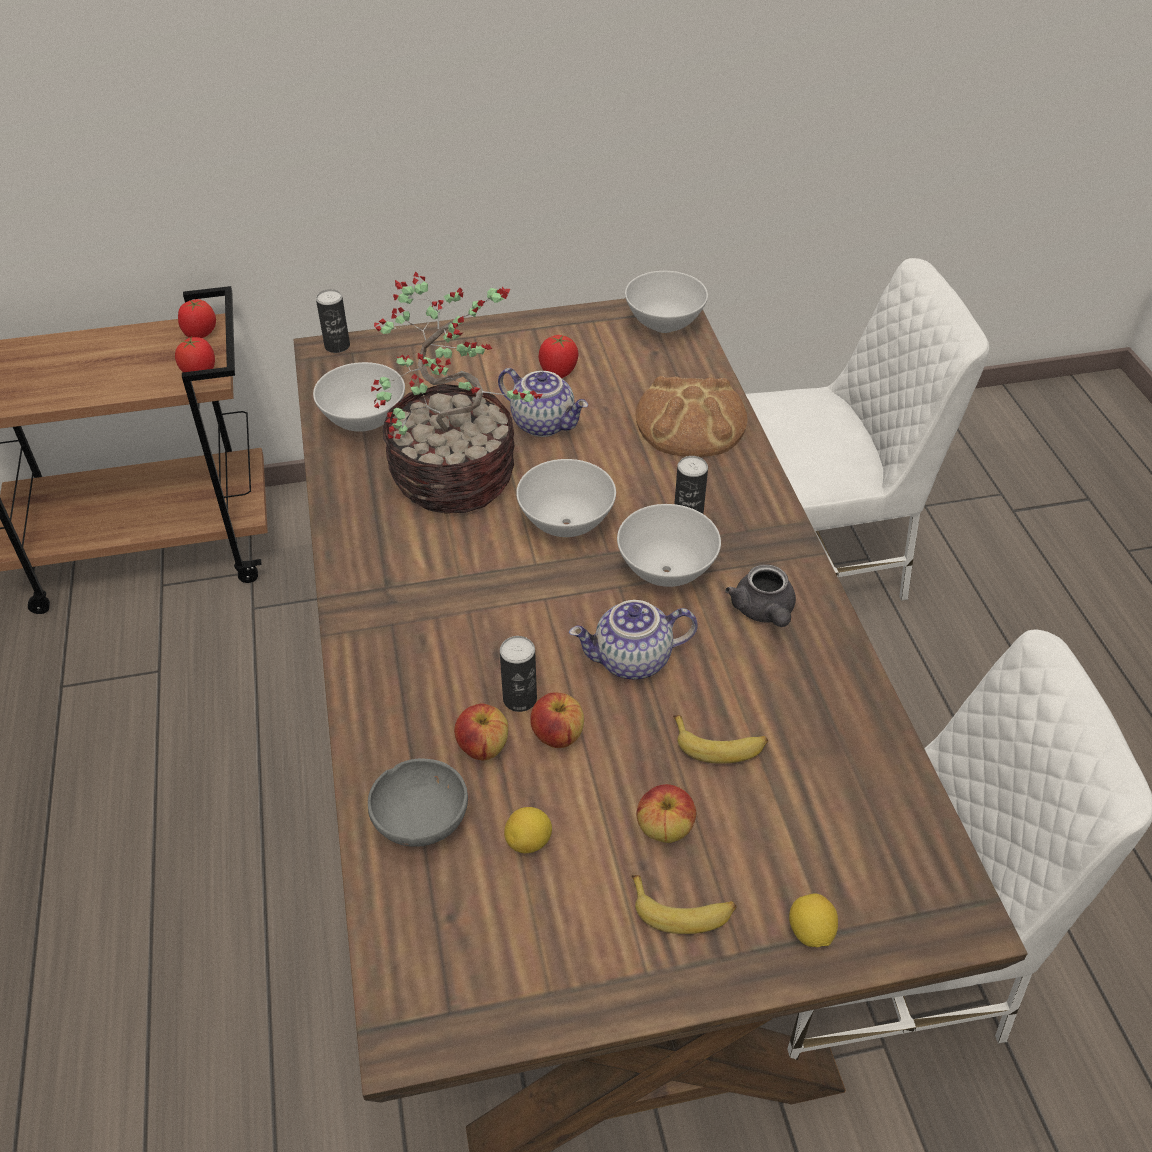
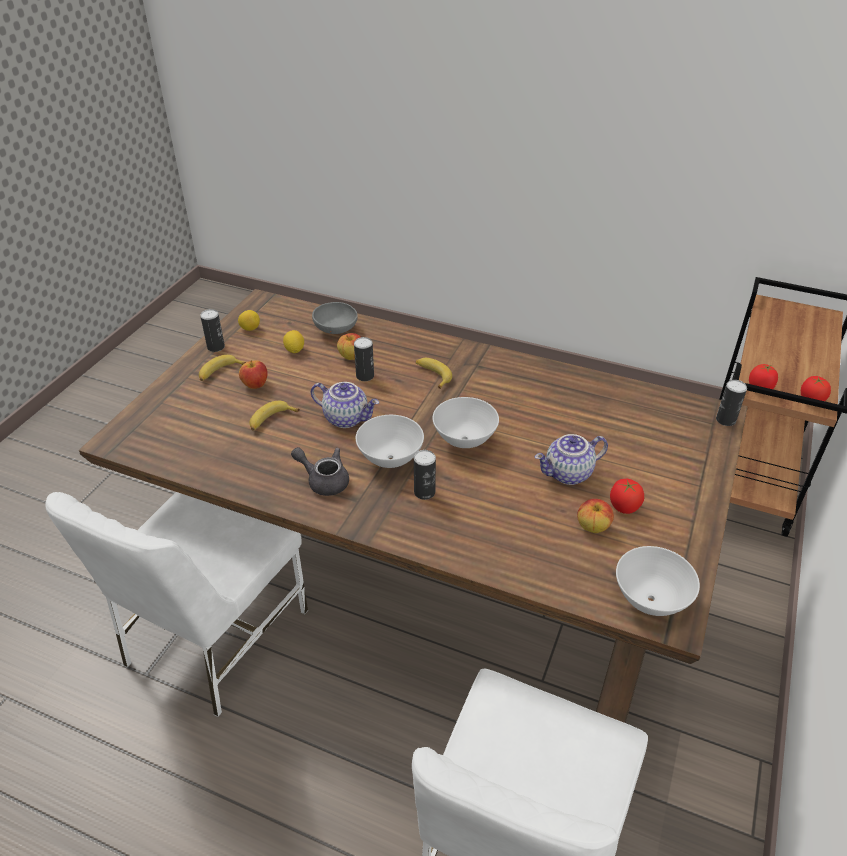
camera: 125 degrees right, 5 degrees down
white bowl [313,362,405,432] -> none
potted plant [371,271,542,514] -> none
apple [530,692,584,748] -> apple moved to [577,499,614,533]
teapot [569,600,698,679] -> teapot turned 90 degrees clockwise [311,382,379,428]
bread [636,376,748,457] -> none
lemon [789,893,838,947] -> lemon moved to [238,310,260,331]
none -> can [200,309,225,352]
none -> banana [416,358,452,389]

